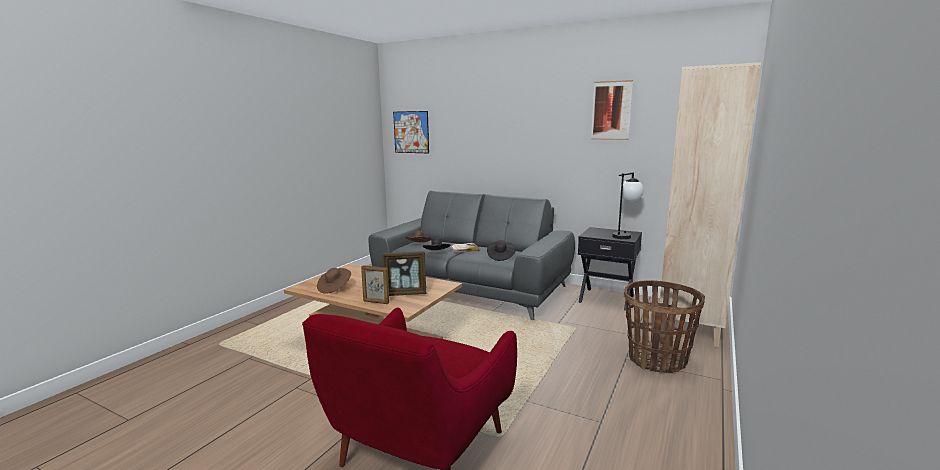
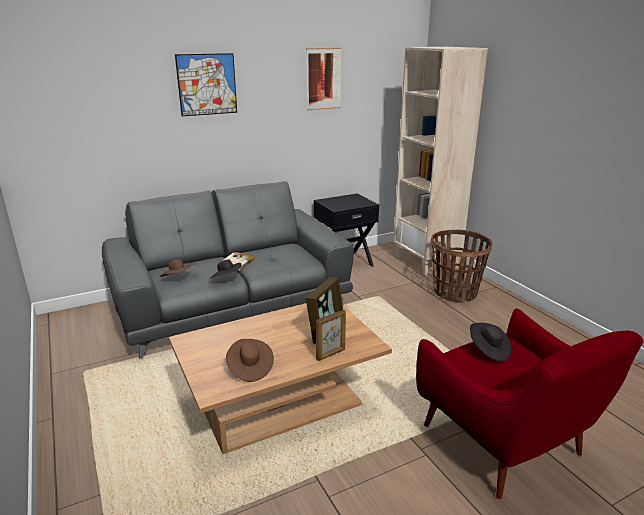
camera: 55 degrees left, 10 degrees up
picture [393,111,429,153] -> picture moved to [175,53,237,116]
black hat [487,240,516,261] -> black hat moved to [470,323,511,362]
table lamp [612,172,644,239] -> none

